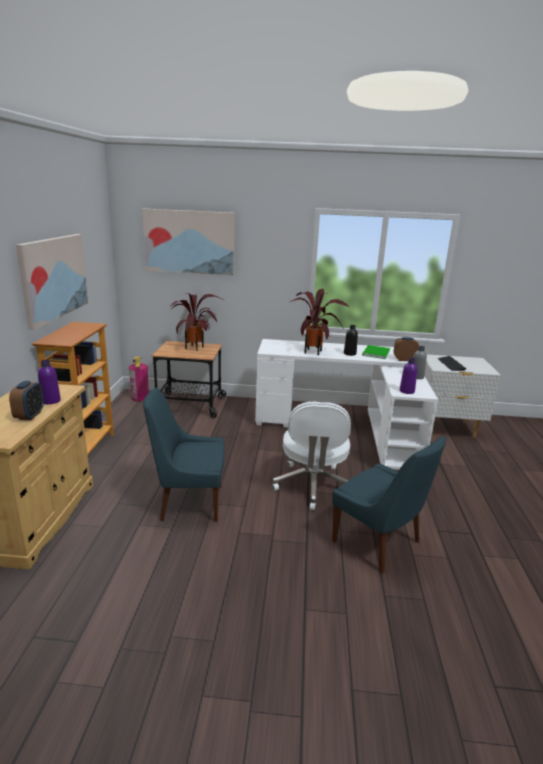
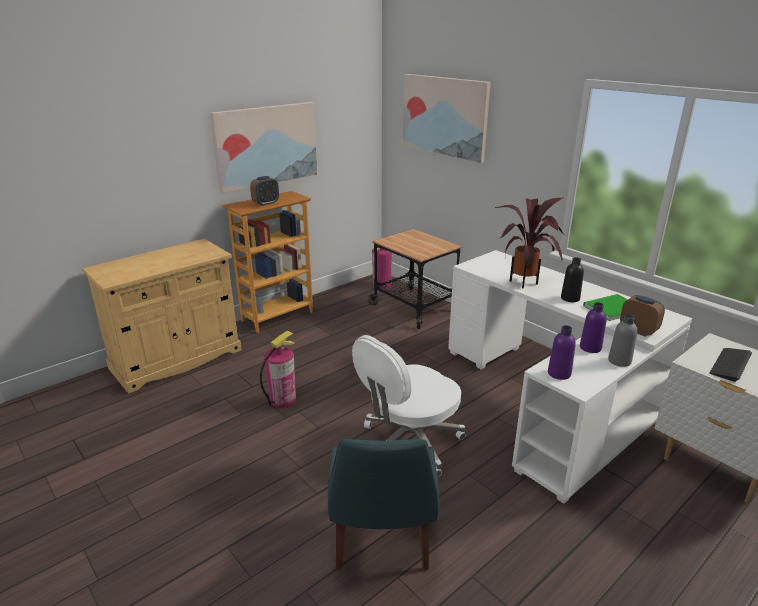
camera: 45 degrees right, 5 degrees up
alarm clock [9,381,44,420] -> alarm clock moved to [250,176,279,206]
purple bottle [38,360,61,404] -> purple bottle moved to [580,302,607,353]
blue chair [143,388,225,522] -> fire extinguisher [260,331,296,408]
potted plant [169,293,224,351] -> none

